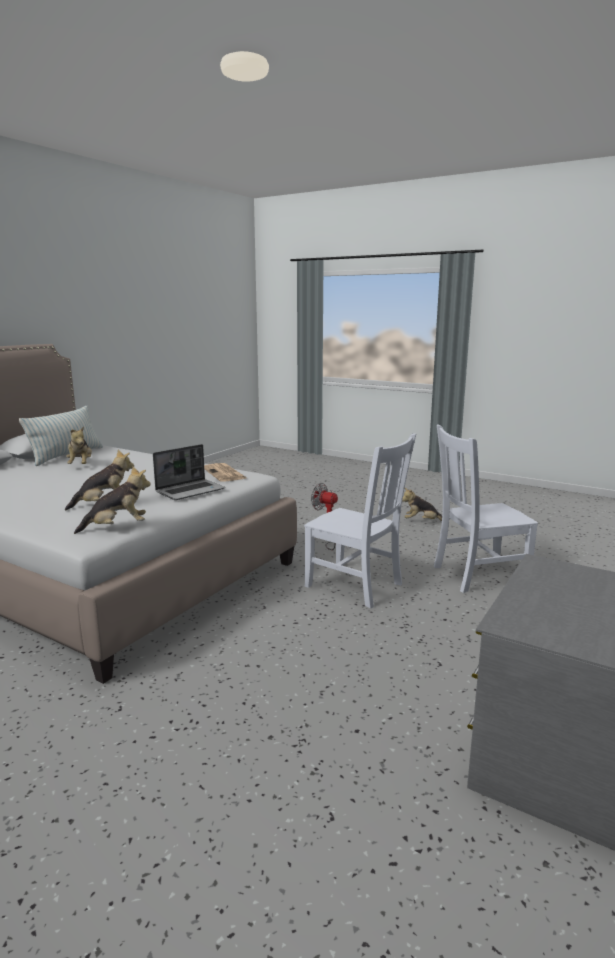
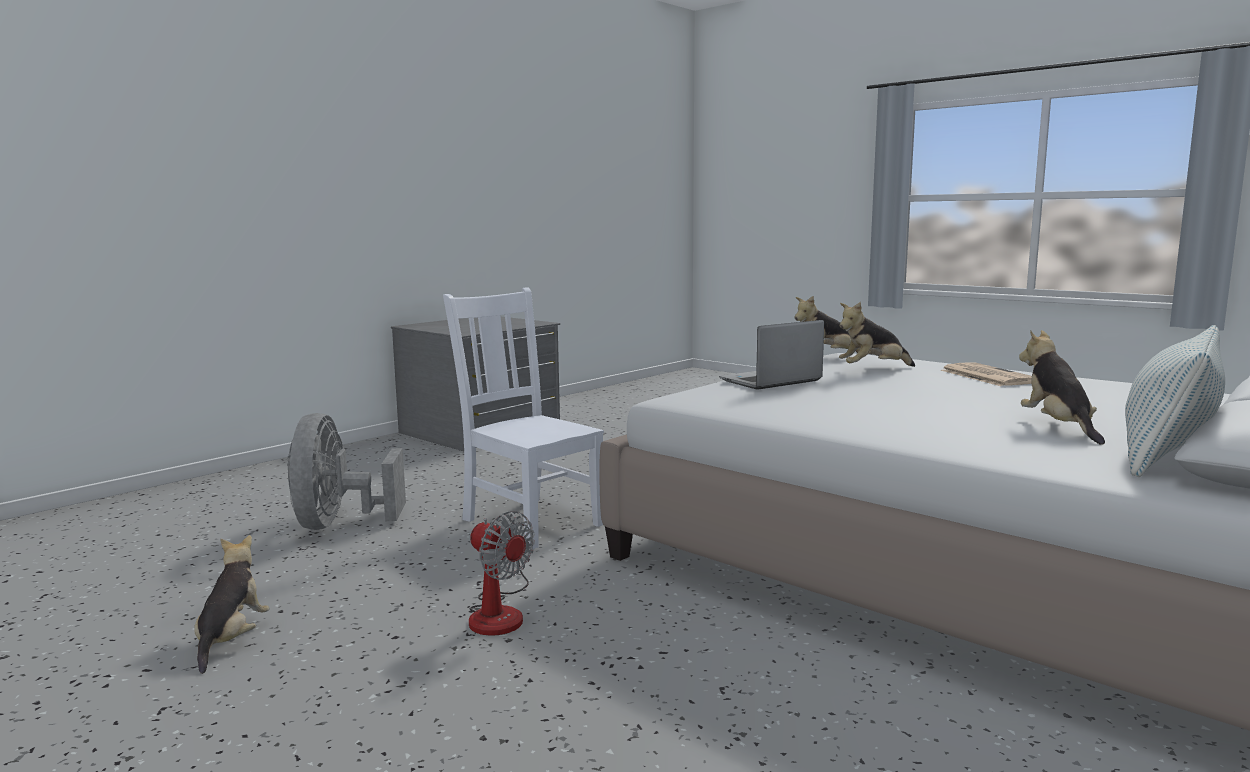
camera: 170 degrees left, 5 degrees down
newspaper [204,463,248,482] -> newspaper moved to [941,362,1032,386]
plush toy [402,488,442,521] -> plush toy turned 105 degrees counterclockwise [194,535,270,674]
white chair [434,424,538,593] -> grey fan [287,413,406,530]

